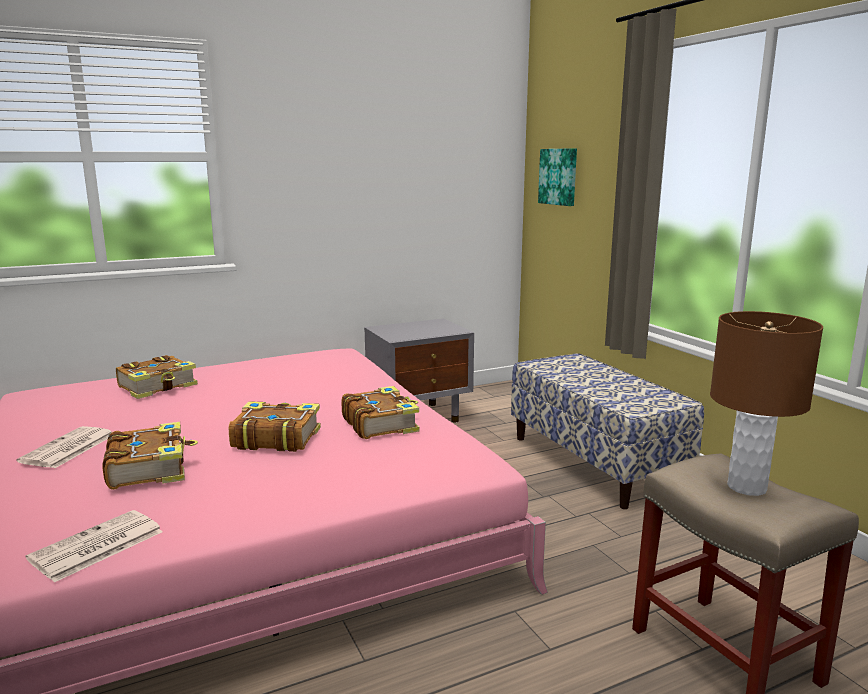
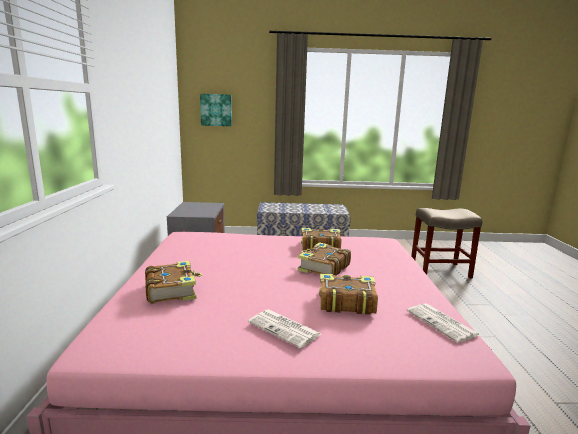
camera: 65 degrees left, 0 degrees up
brown table lamp [710,311,823,496] -> none

